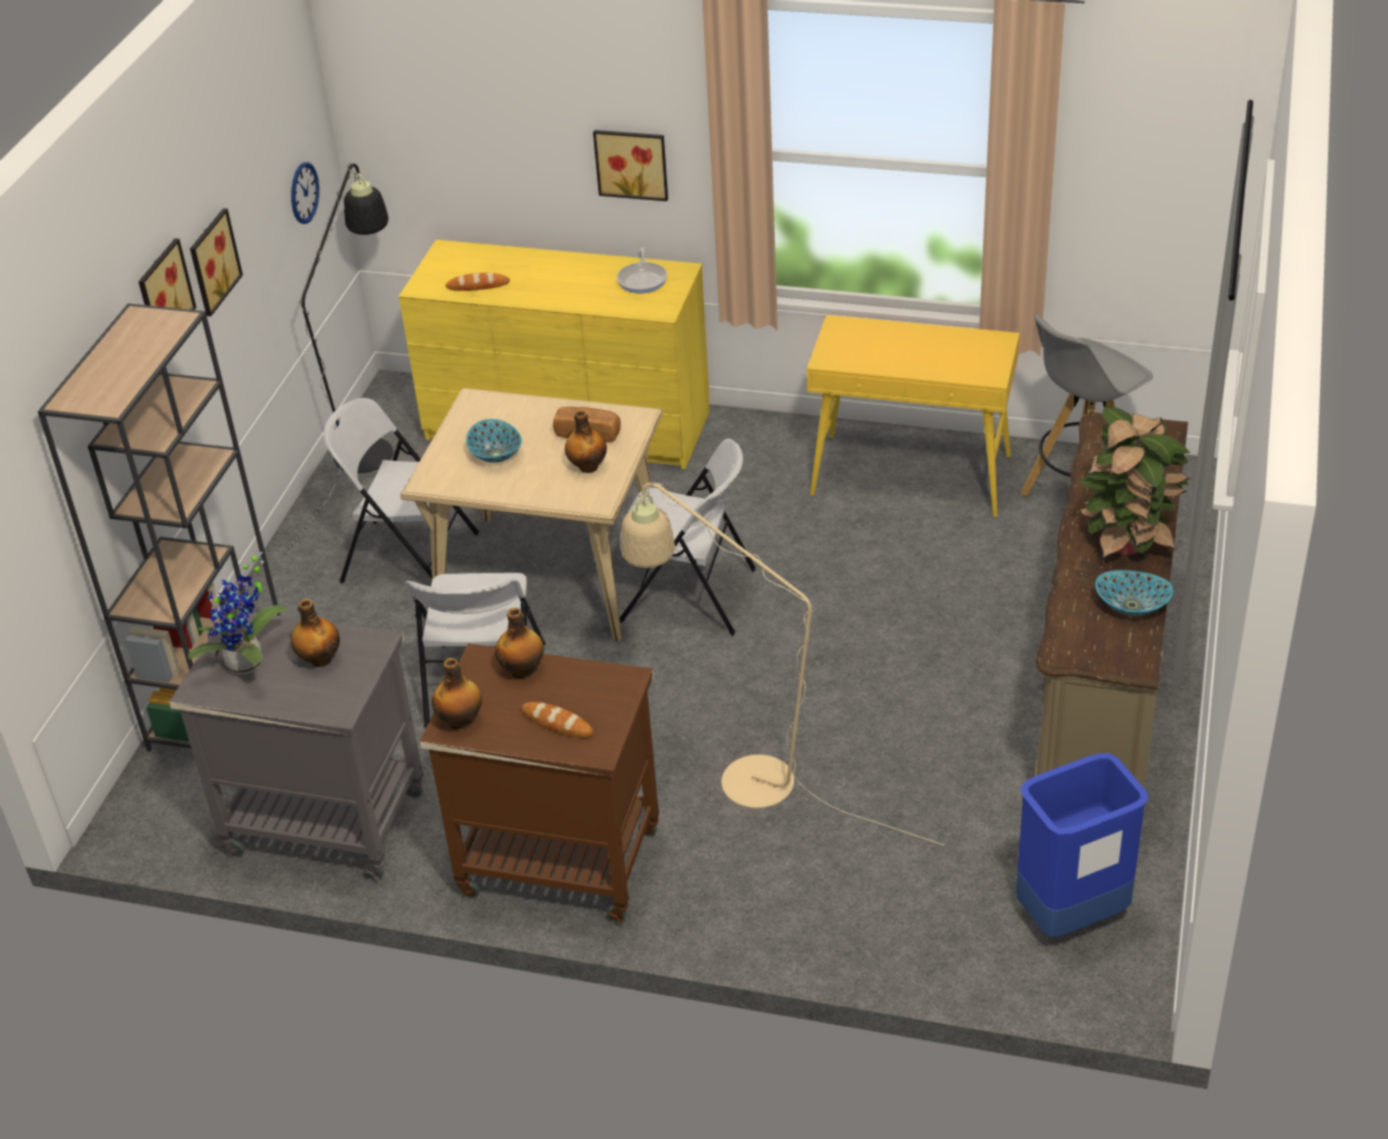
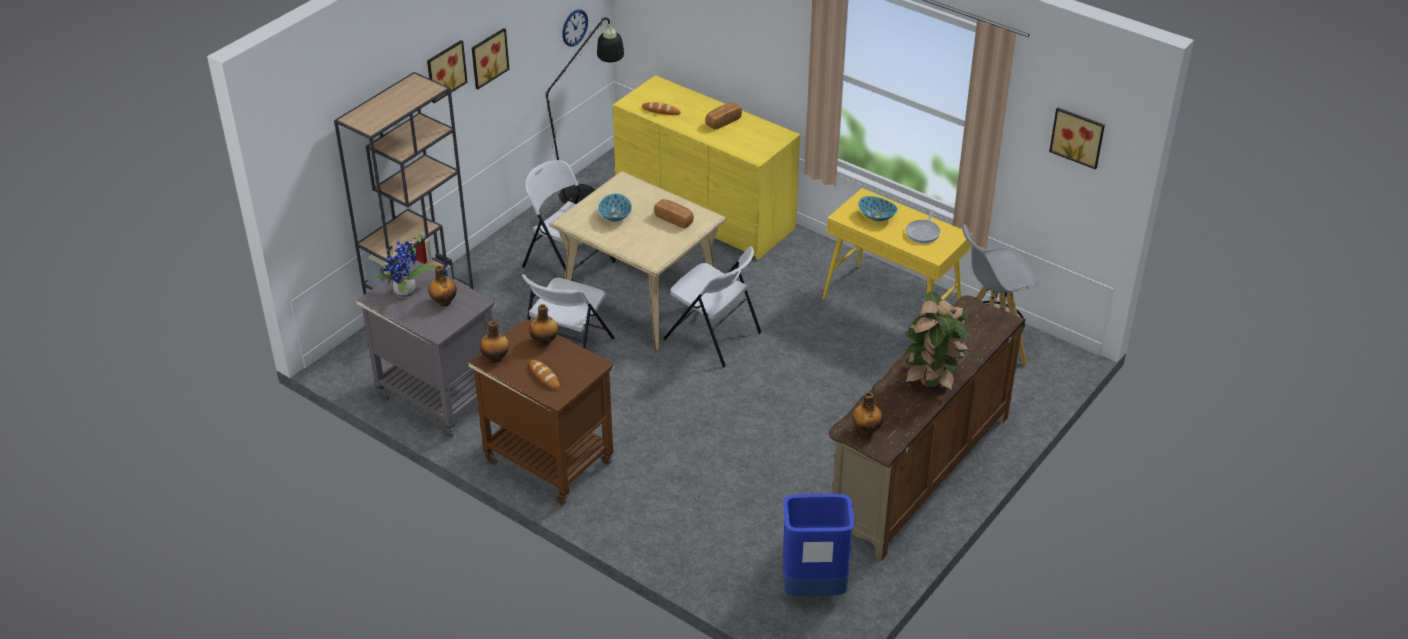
camera: 20 degrees right, 0 degrees up
bottle [565,410,607,473] -> bottle moved to [852,392,883,436]
picture [593,130,668,201] -> picture moved to [1049,108,1105,169]
frying pan [617,247,667,293] -> frying pan moved to [906,210,940,243]
beige floor lamp [621,483,944,845] -> none
bowl [1095,570,1173,615] -> bowl moved to [858,196,898,221]
none -> bread [705,102,742,130]

